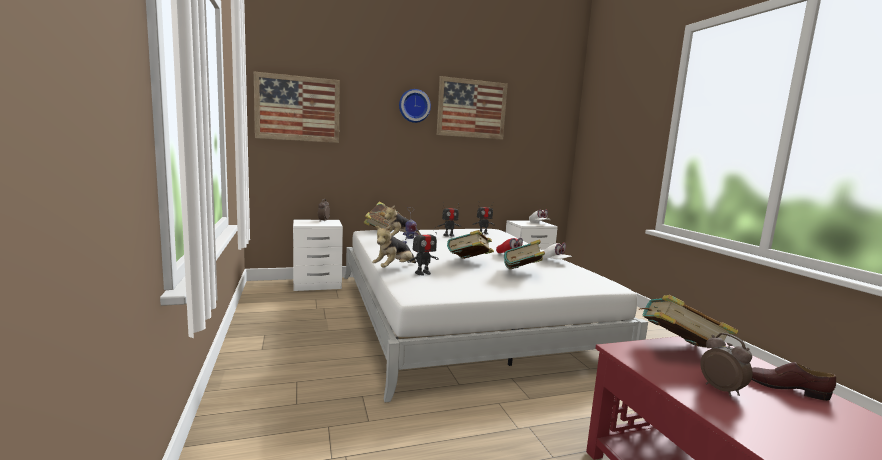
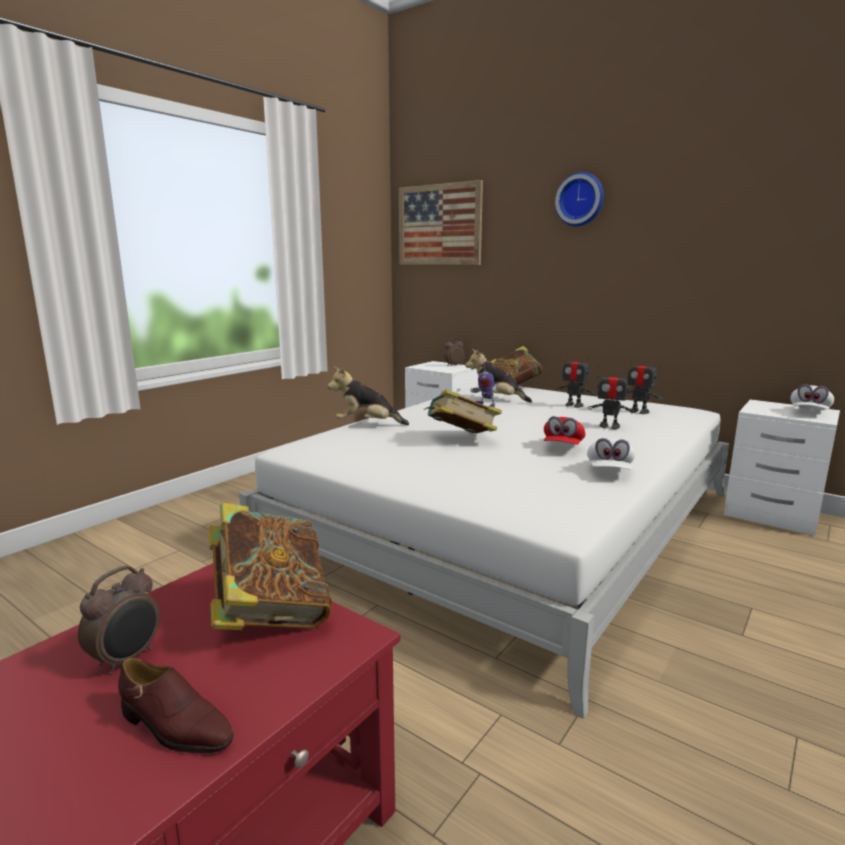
camera: 55 degrees right, 5 degrees up
toy robot [407,226,439,275] -> toy robot moved to [588,365,635,429]
picture [437,76,508,140] -> none
book [504,239,545,269] -> none
brown shoe [751,362,836,401] -> brown shoe turned 120 degrees clockwise [118,658,234,753]

